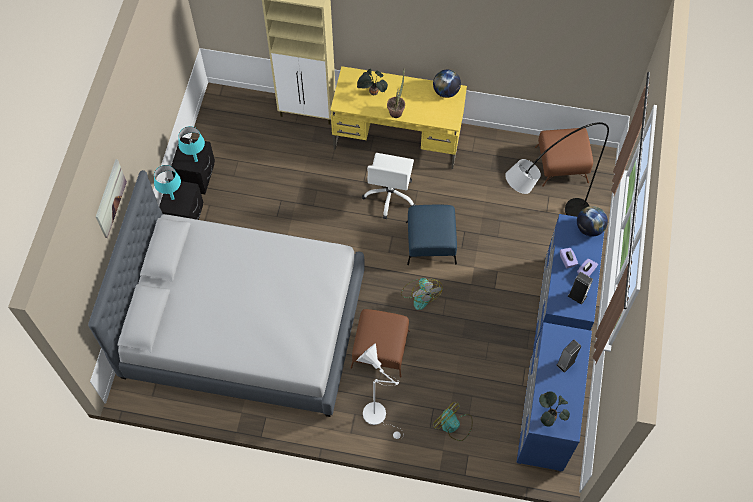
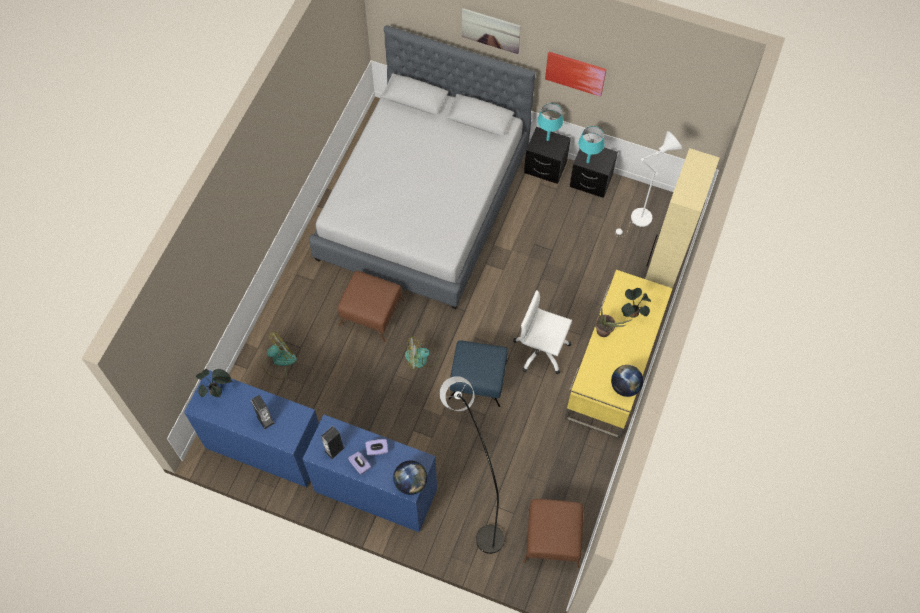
camera: 100 degrees right, 0 degrees up
white floor lamp [356,343,404,439] -> white floor lamp moved to [615,131,682,237]
none -> picture [545,52,606,97]

